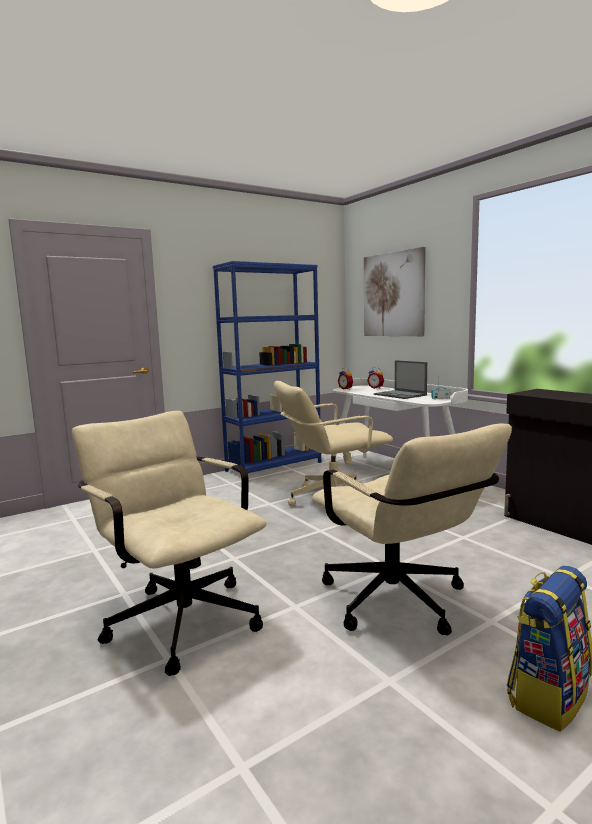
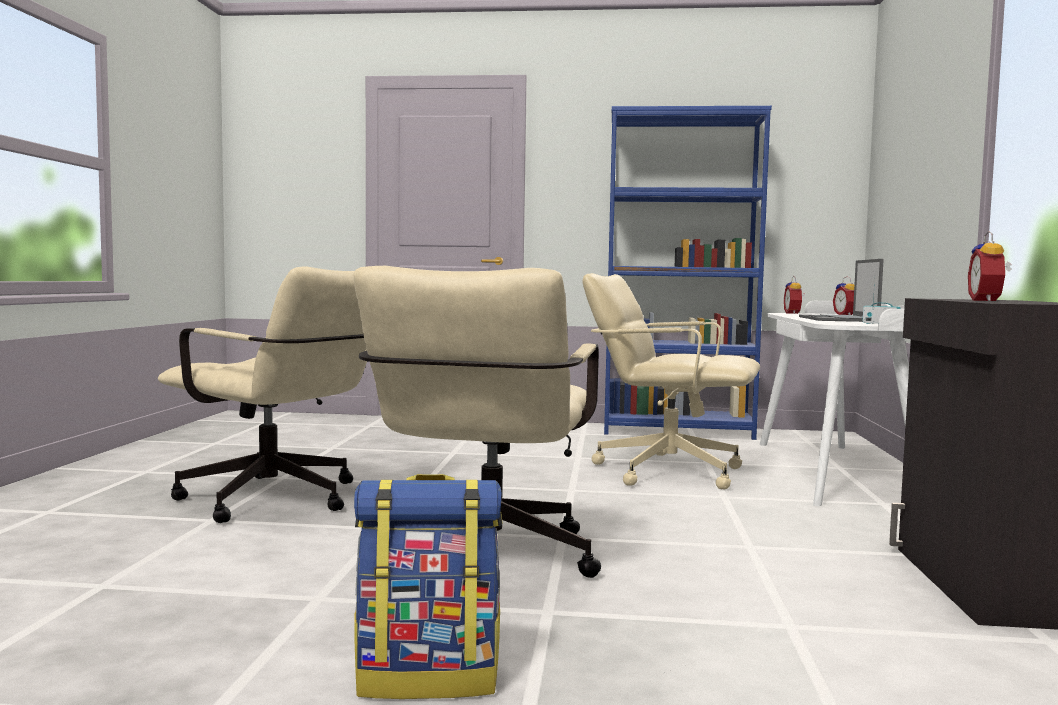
camera: 40 degrees right, 5 degrees down
beige office chair [72,411,267,676] -> beige office chair turned 120 degrees clockwise [158,267,367,523]
picture [364,247,426,336] -> none
none -> alarm clock [968,231,1012,301]

